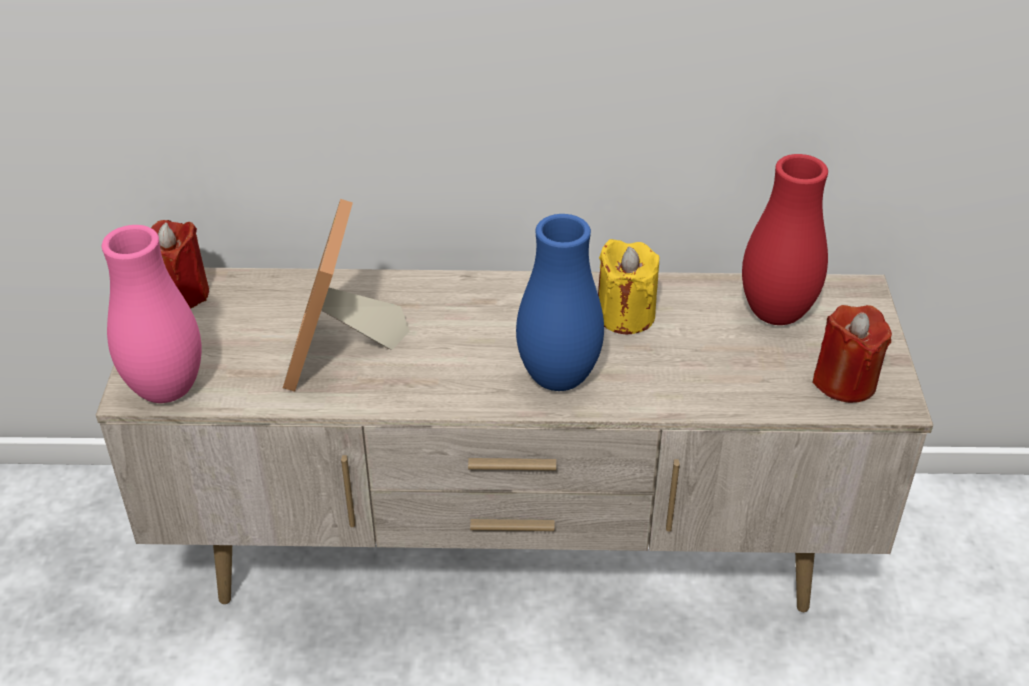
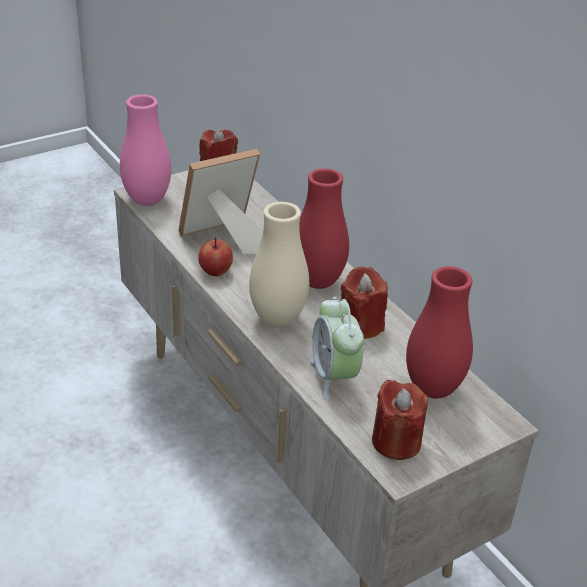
camera: 55 degrees right, 5 degrees down
blue vase [516,214,604,391] -> beige vase [249,202,309,327]
yellow candle [598,239,660,334] -> red candle [341,267,388,339]
none -> apple [198,237,233,276]
none -> red vase [299,168,349,289]
none -> alarm clock [310,297,364,400]

